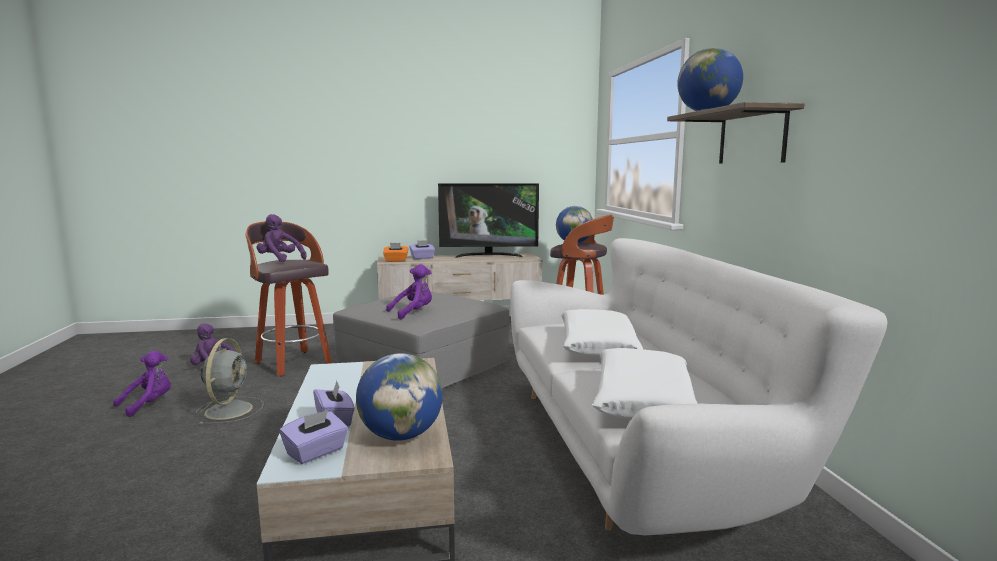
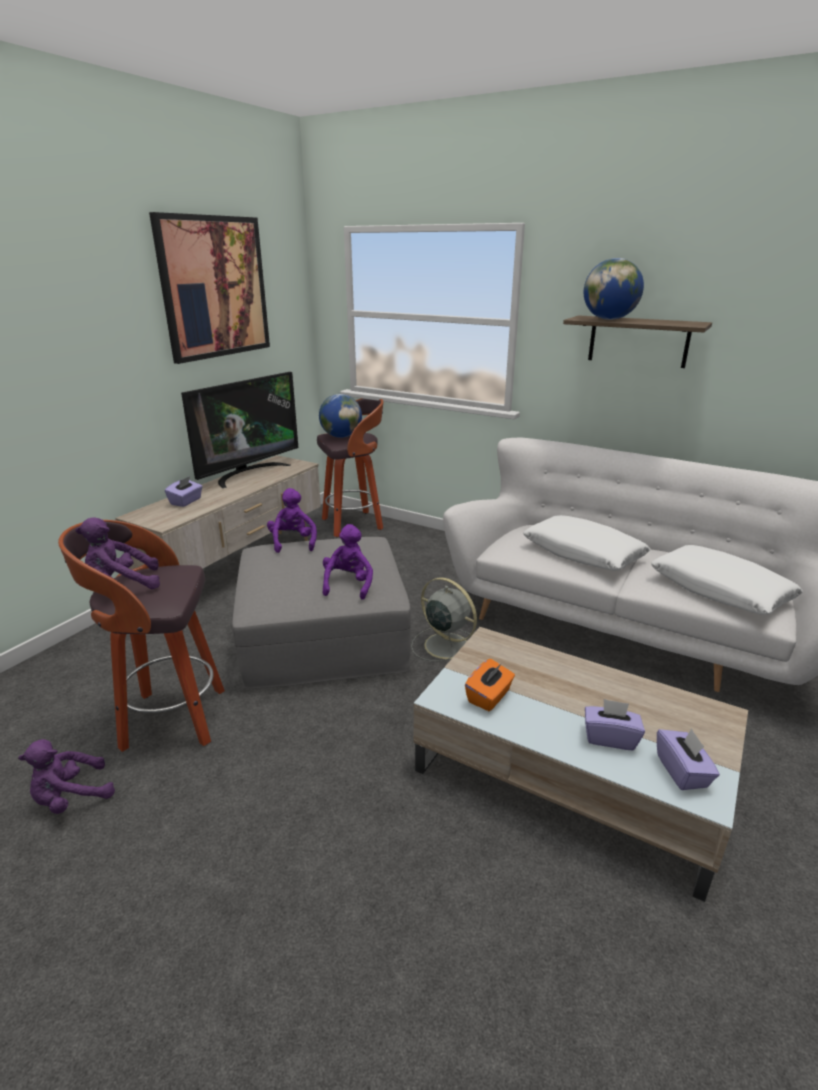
camera: 50 degrees left, 15 degrees up
purple plush toy [113,351,171,417] -> purple plush toy moved to [267,488,317,553]
grey fan [196,338,264,425] -> grey fan moved to [411,577,477,661]
globe [356,353,443,441] -> none
orange tissue box [383,243,409,262] -> orange tissue box moved to [465,659,515,711]
none -> picture [149,212,270,364]

